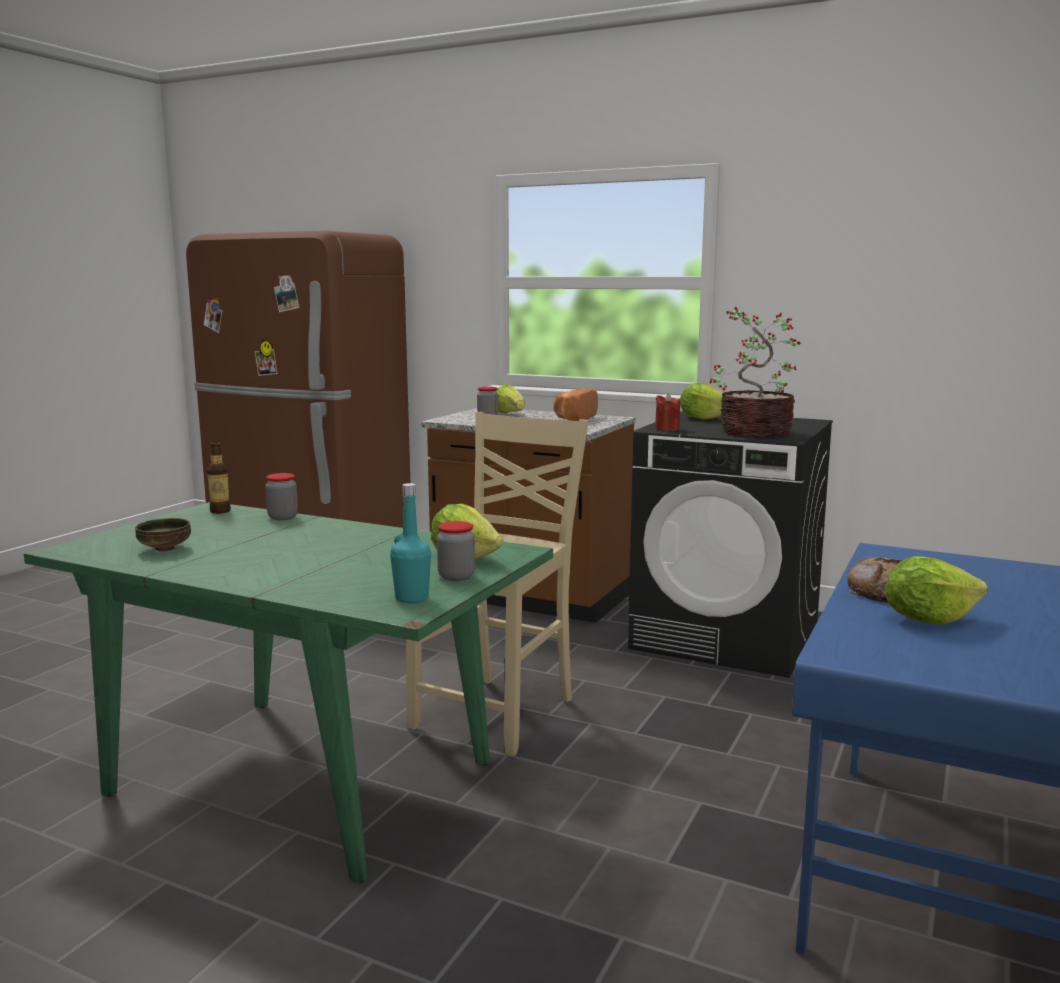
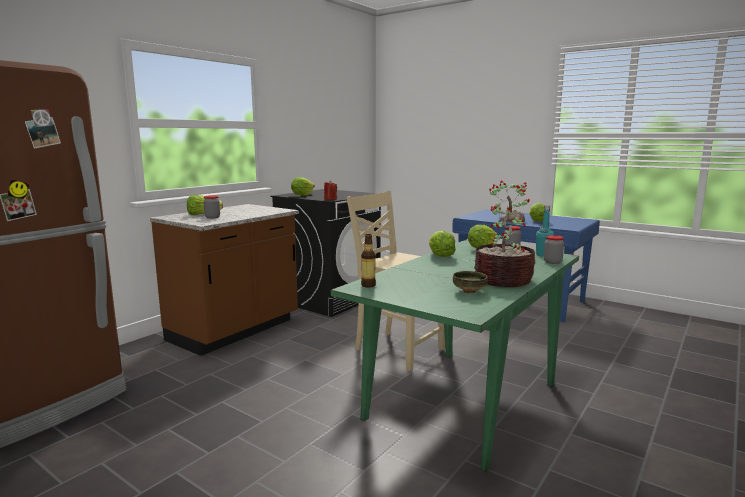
camera: 80 degrees left, 0 degrees up
jar [265,473,298,520] -> jar moved to [544,235,564,264]
bread [554,388,598,421] -> none
potted plant [709,307,801,438] -> potted plant moved to [474,180,535,287]
none -> lettuce [429,231,456,257]

